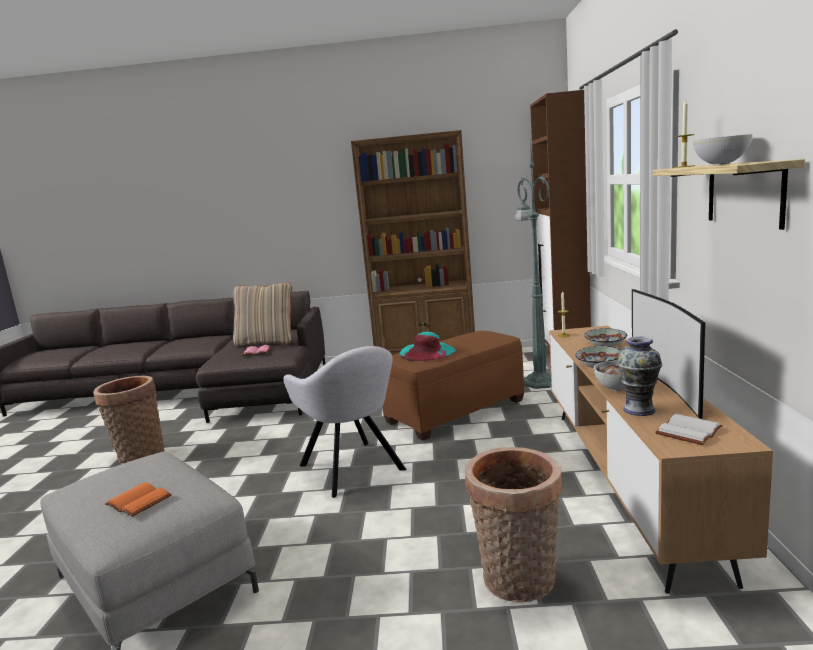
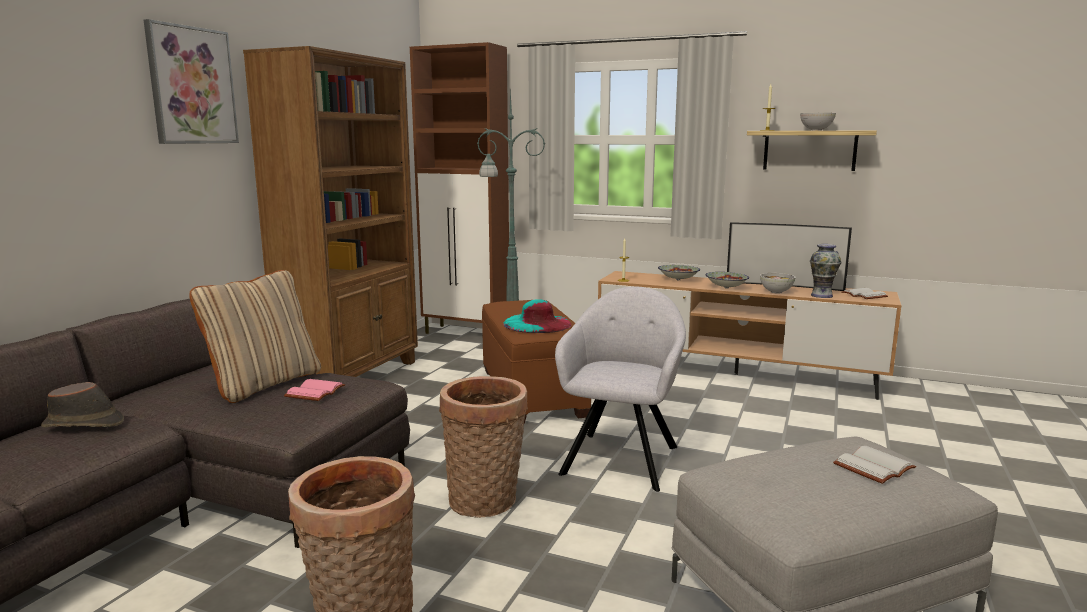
camera: 70 degrees left, 0 degrees up
orange book [105,482,172,517] -> white book [833,446,916,484]
grey armchair [283,346,406,498] -> grey armchair turned 60 degrees counterclockwise [555,286,686,492]
basket [465,447,562,602] -> basket moved to [439,376,528,518]
none -> brown hat [41,382,124,427]
none -> picture [144,19,239,144]

